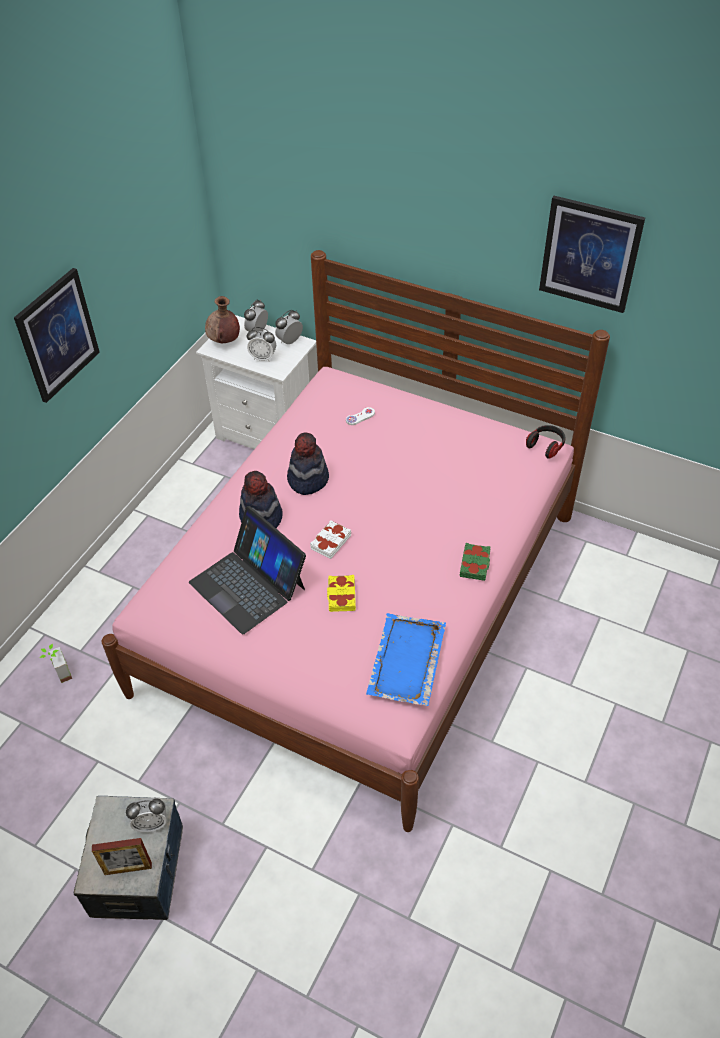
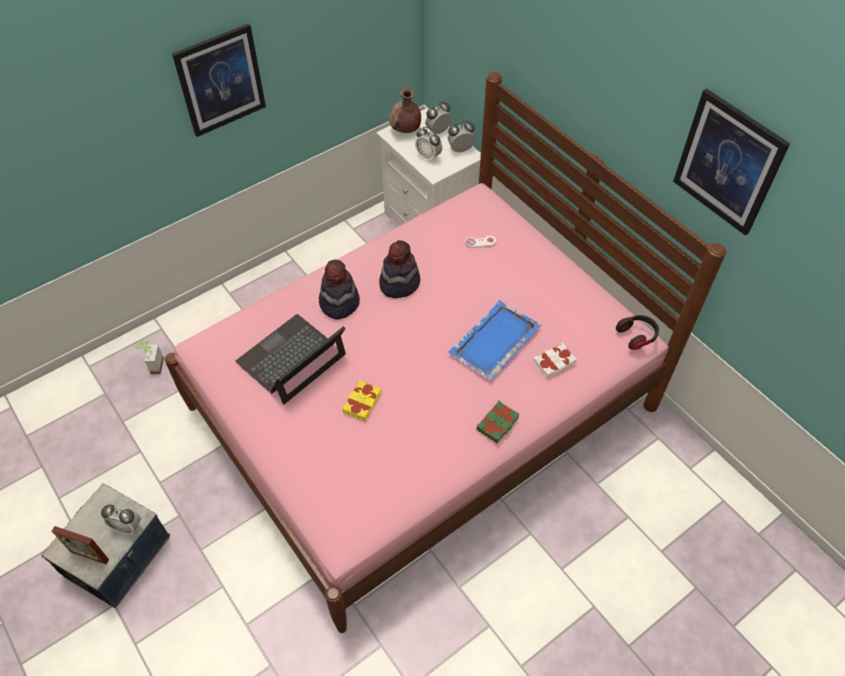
camera: 25 degrees right, 5 degrees up
laptop [189,506,306,634] -> laptop turned 60 degrees clockwise [236,314,346,404]
white book [310,520,351,559] -> white book moved to [533,343,577,379]
blue tray [366,613,446,706] -> blue tray moved to [448,300,542,380]

